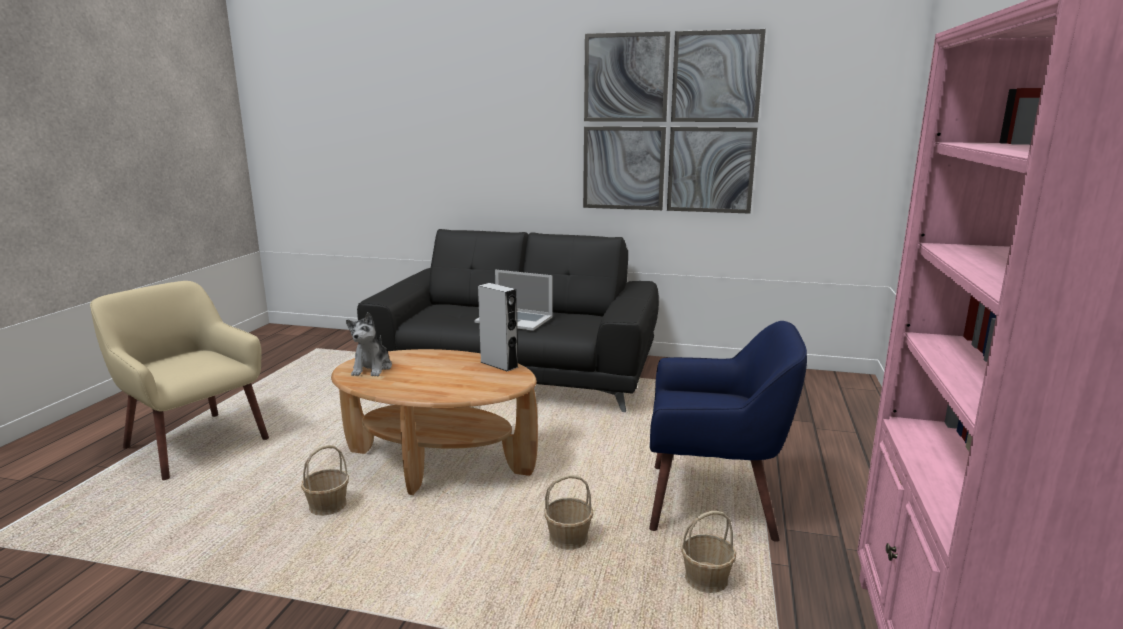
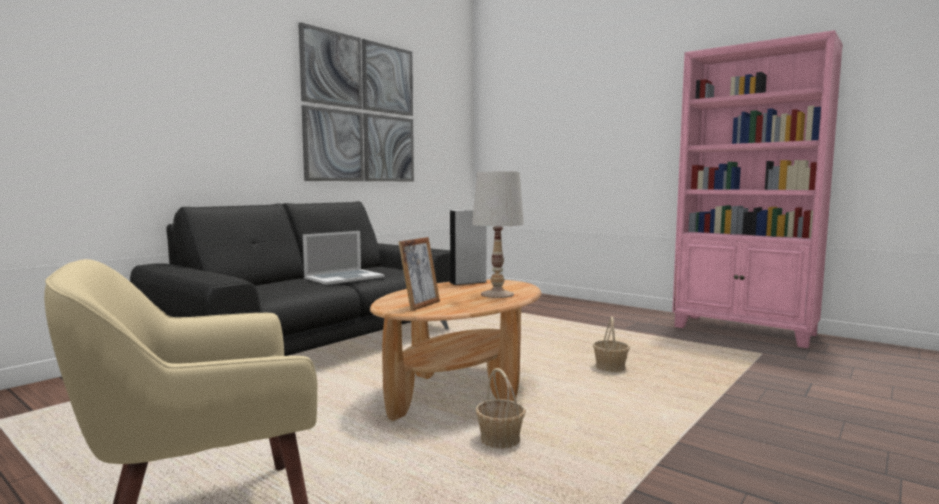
camera: 65 degrees left, 10 degrees down
plush toy [346,312,392,377] -> picture frame [398,237,440,311]
blue armchair [649,321,807,542] -> none
basket [681,511,736,593] -> none
none -> white table lamp [472,172,524,298]

